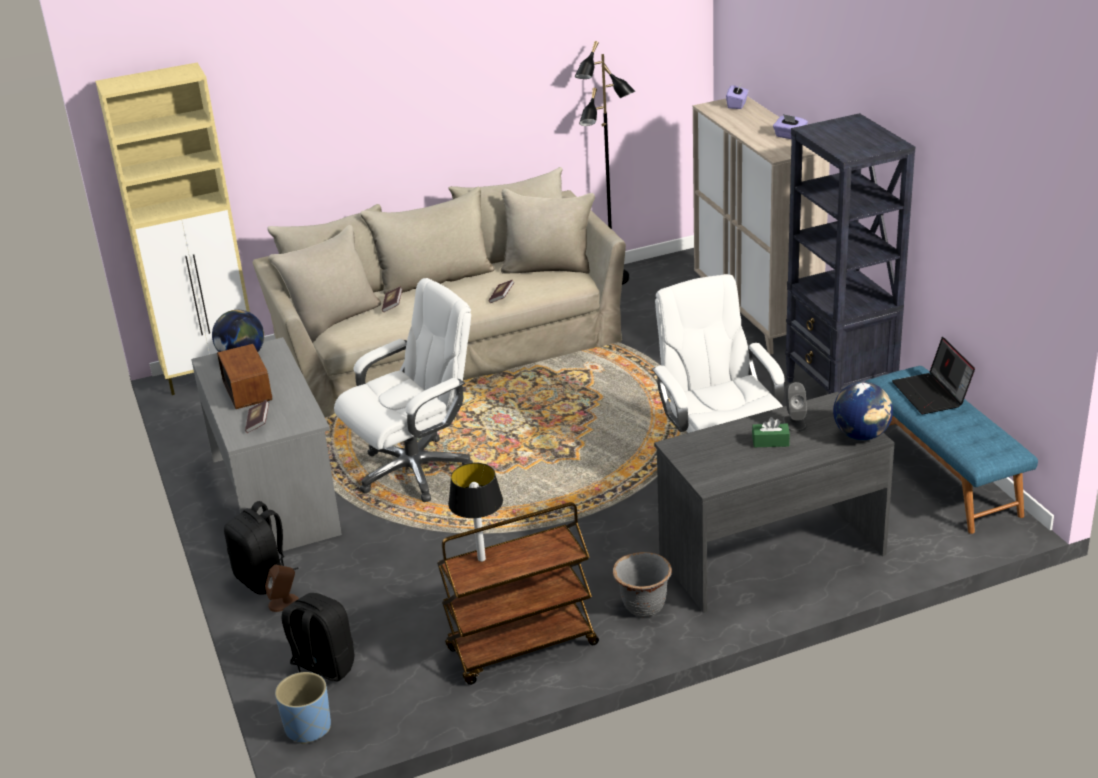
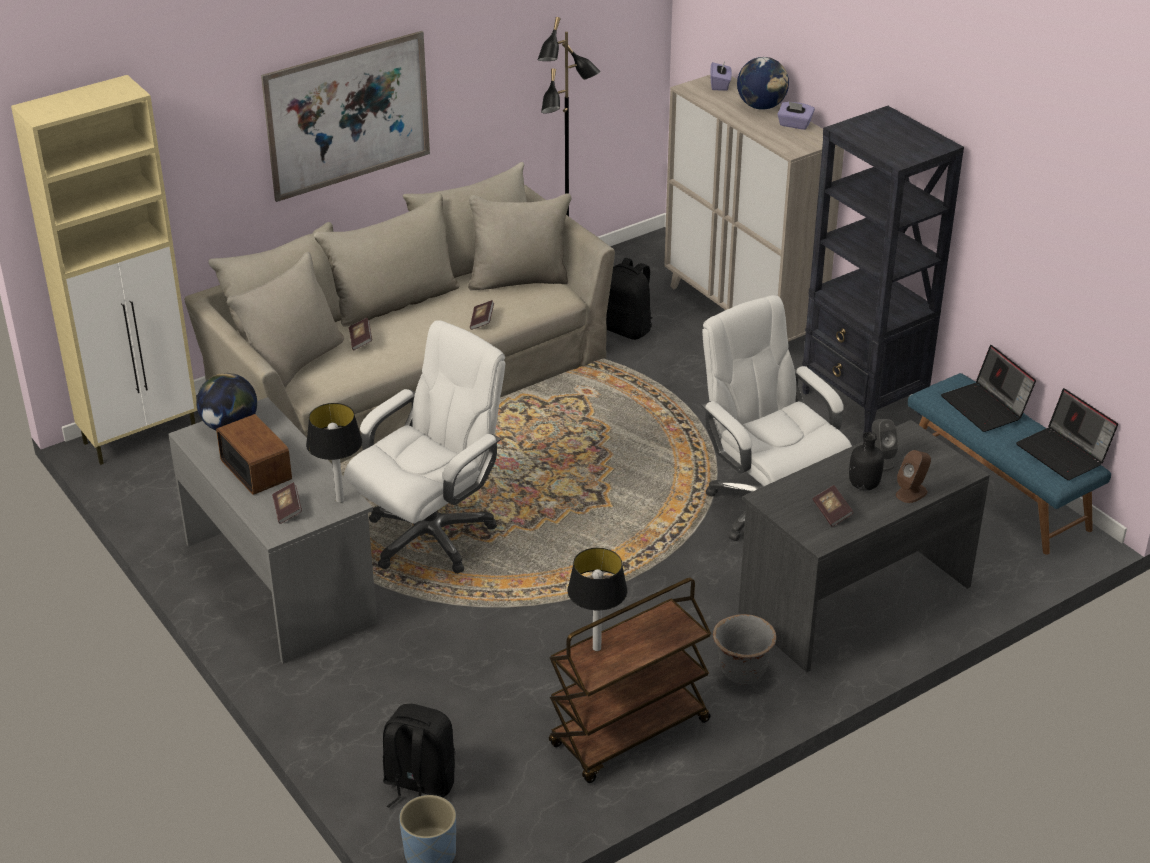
camera: 15 degrees left, 5 degrees up
black backpack [224,501,299,595] -> black backpack moved to [606,258,652,340]
brown speaker [265,565,299,612] -> brown speaker moved to [896,450,931,503]
green tissue box [752,417,790,447] -> black bottle [849,432,884,490]
globe [833,382,893,440] -> globe moved to [737,57,789,110]
none -> picture [261,31,430,202]
none -> table lamp [306,403,362,503]
none -> book [813,485,853,527]
none -> laptop [1016,388,1118,480]

